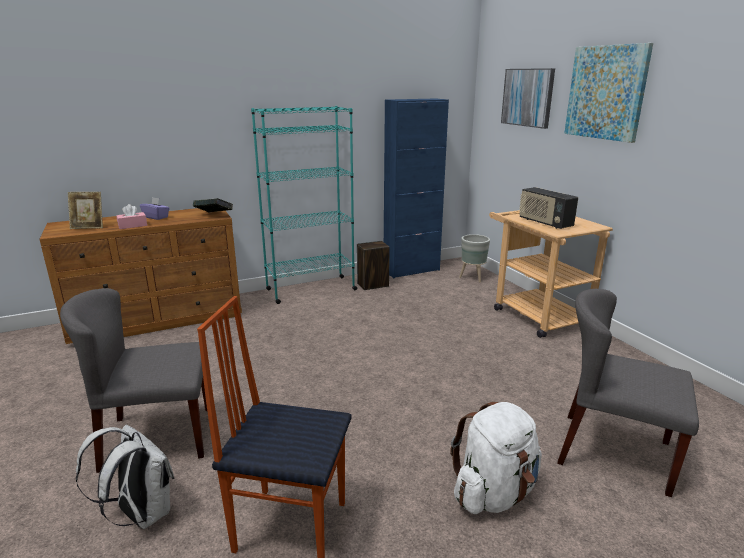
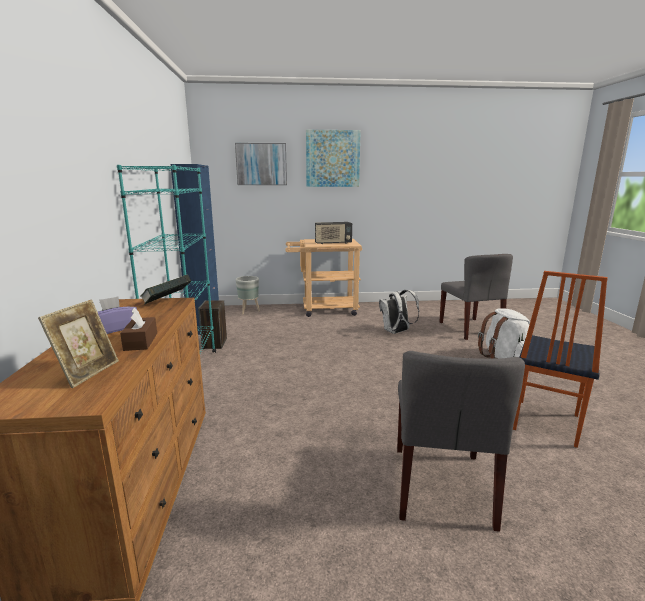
camera: 70 degrees left, 5 degrees down
white backpack [76,425,175,529] -> white backpack moved to [379,290,419,334]
pink tissue box [116,204,147,229] -> brown tissue box [120,307,157,351]
grey chair [557,289,699,497] -> grey chair turned 60 degrees counterclockwise [439,254,513,340]

